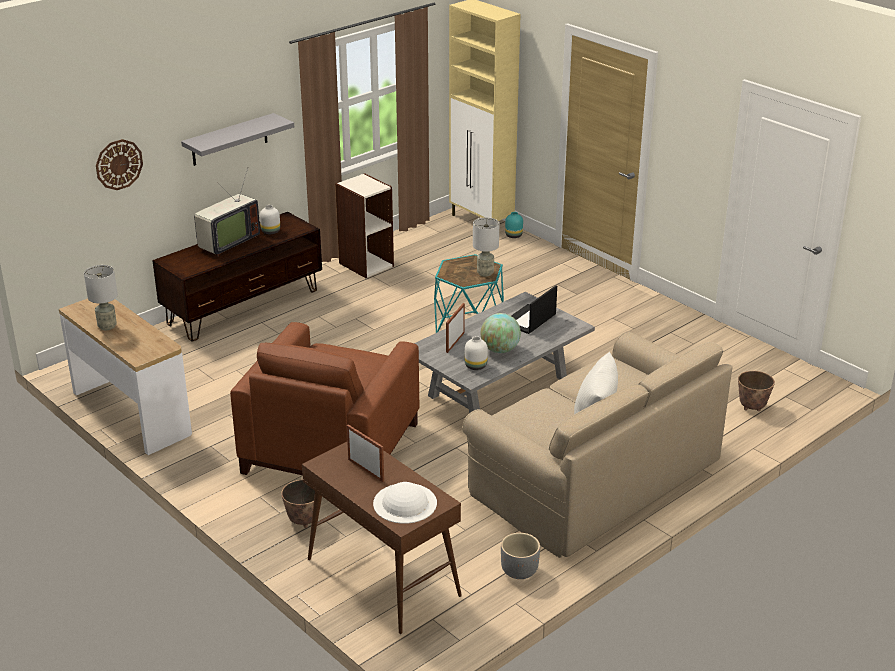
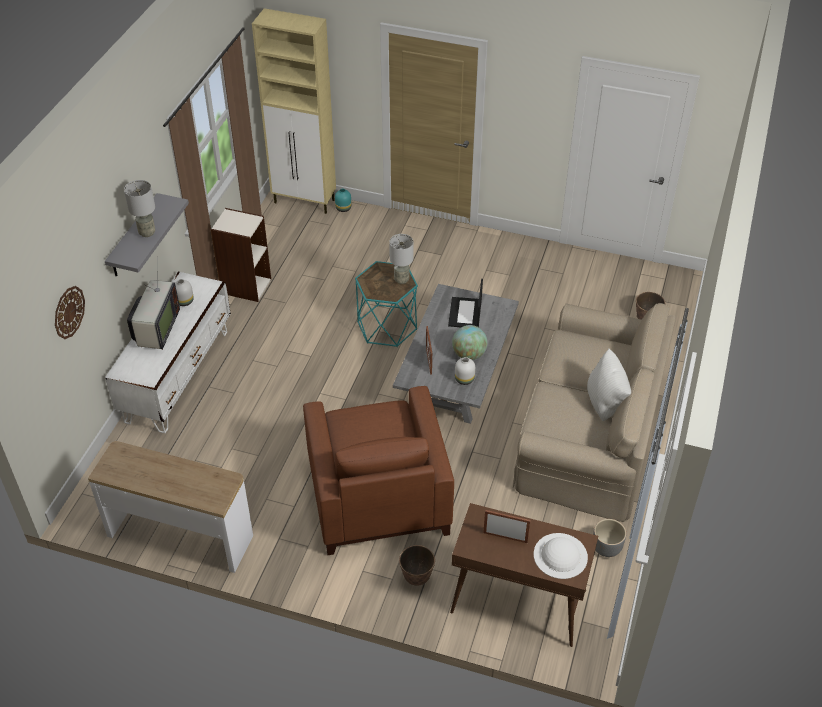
camera: 30 degrees left, 15 degrees up
grey table lamp [84,265,118,330] -> grey table lamp moved to [124,180,155,237]
brown tv stand [152,212,322,342] -> white tv stand [105,272,231,433]

